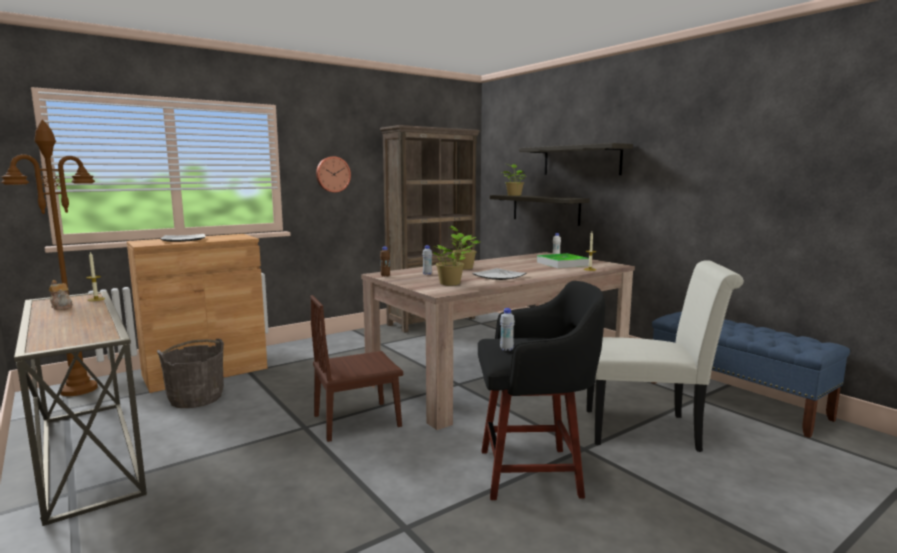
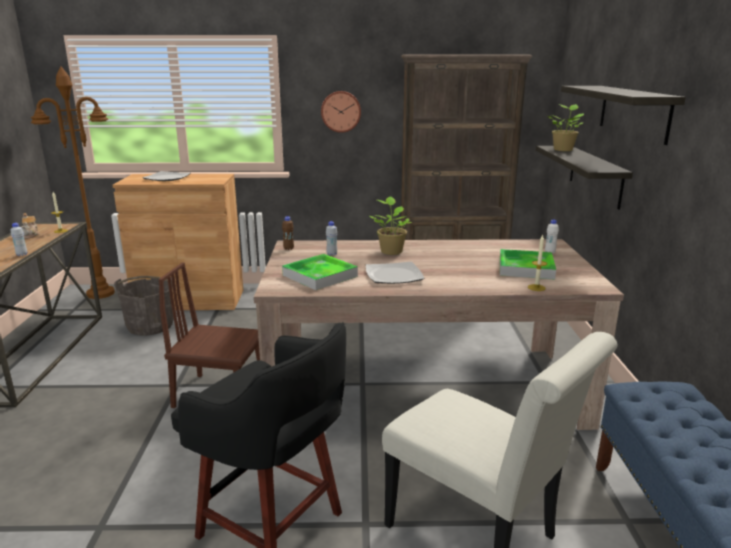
camera: 35 degrees right, 10 degrees up
potted plant [433,234,474,286] -> tray [282,254,358,290]
white bottle [500,308,515,351] -> white bottle moved to [10,223,27,256]

